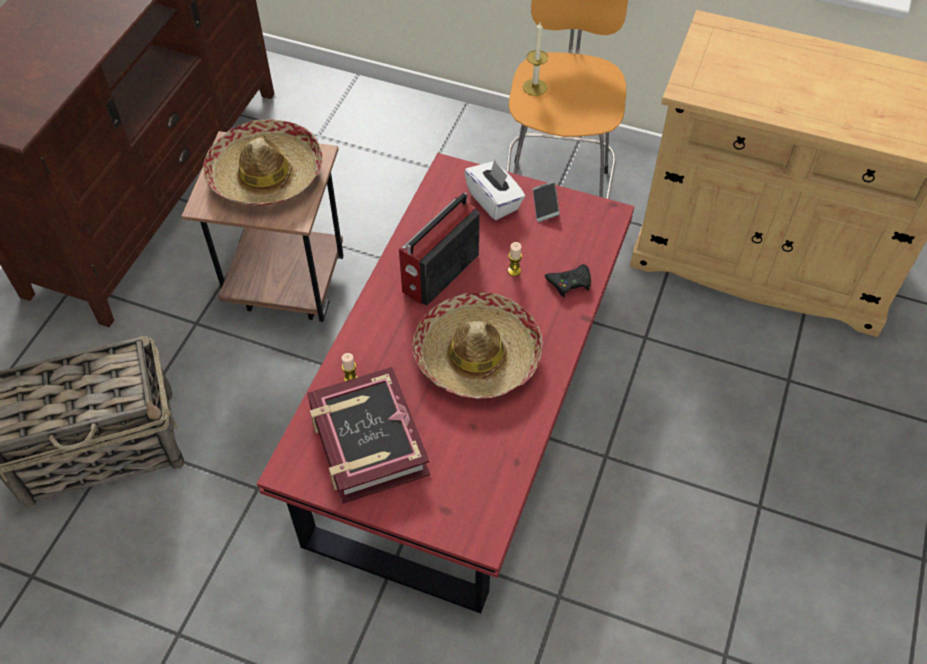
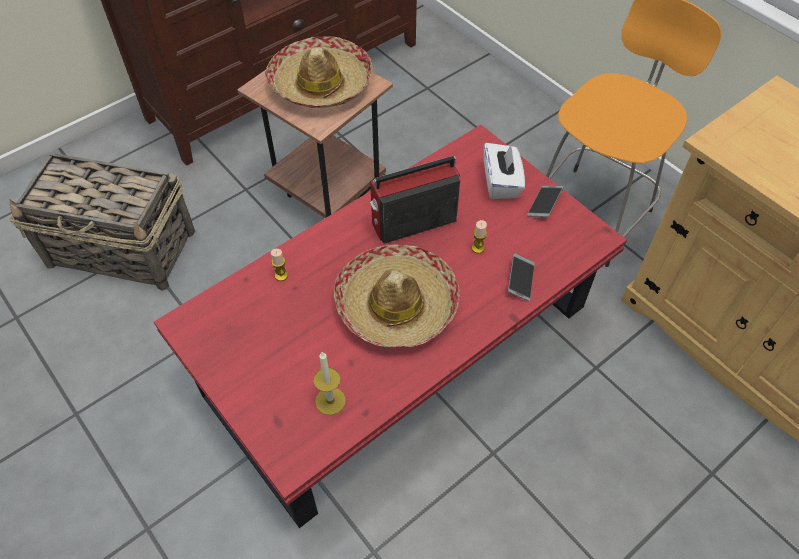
camera: 30 degrees right, 0 degrees up
book [307,367,430,504] -> none
candle [523,22,548,96] -> candle moved to [313,352,346,415]
black game controller [545,264,591,297] -> phone [508,253,535,301]

